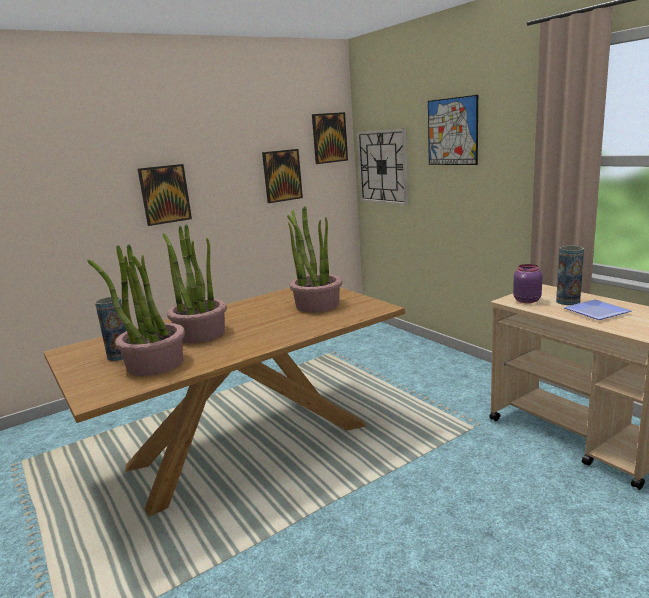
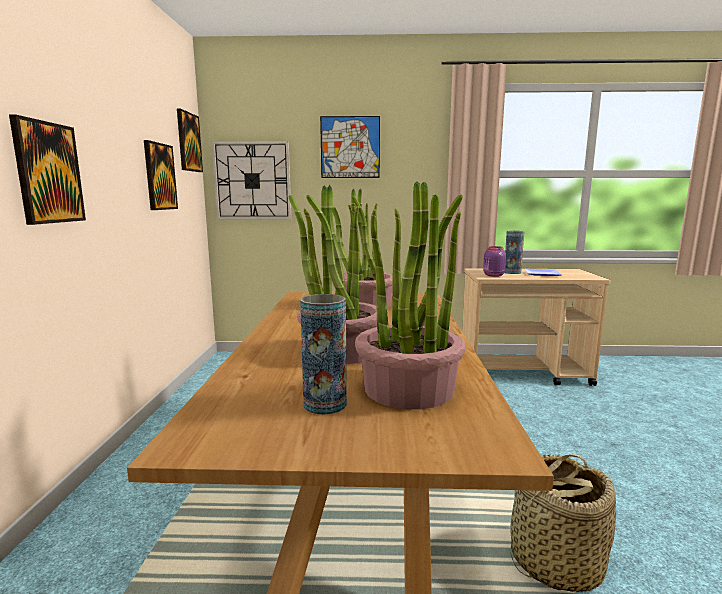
camera: 55 degrees left, 5 degrees down
none -> basket [510,454,616,592]

